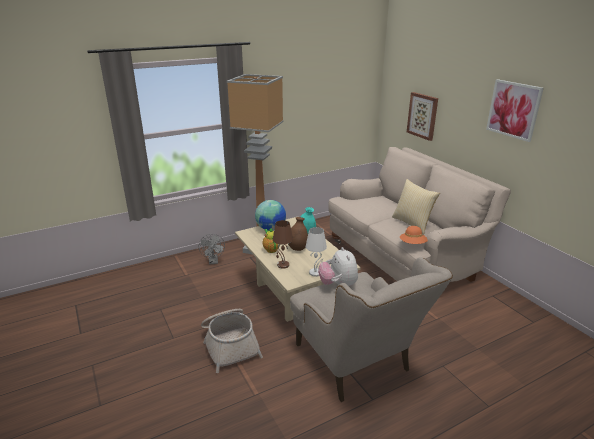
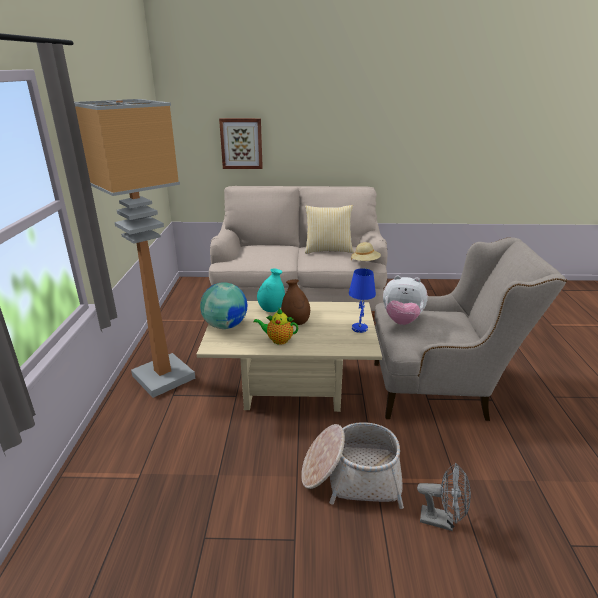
camera: 60 degrees left, 0 degrees up
grey fan [199,234,225,265] -> grey fan moved to [417,463,471,531]
brown table lamp [273,220,293,269] -> none
white table lamp [306,227,327,277] -> blue table lamp [349,268,376,333]
orange hat [400,226,428,244] -> beige hat [351,242,381,261]
picture [486,79,544,142] -> none

